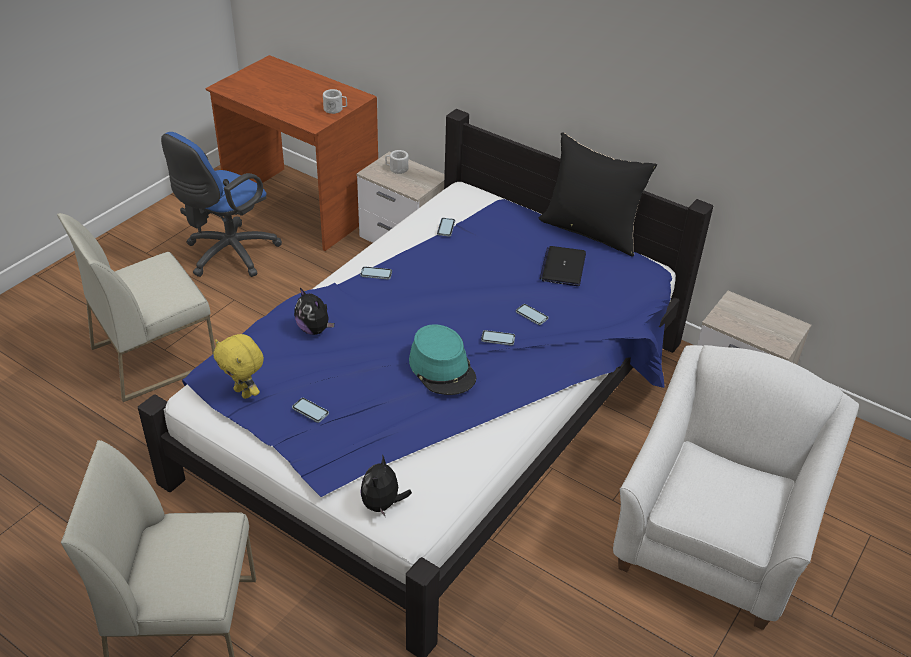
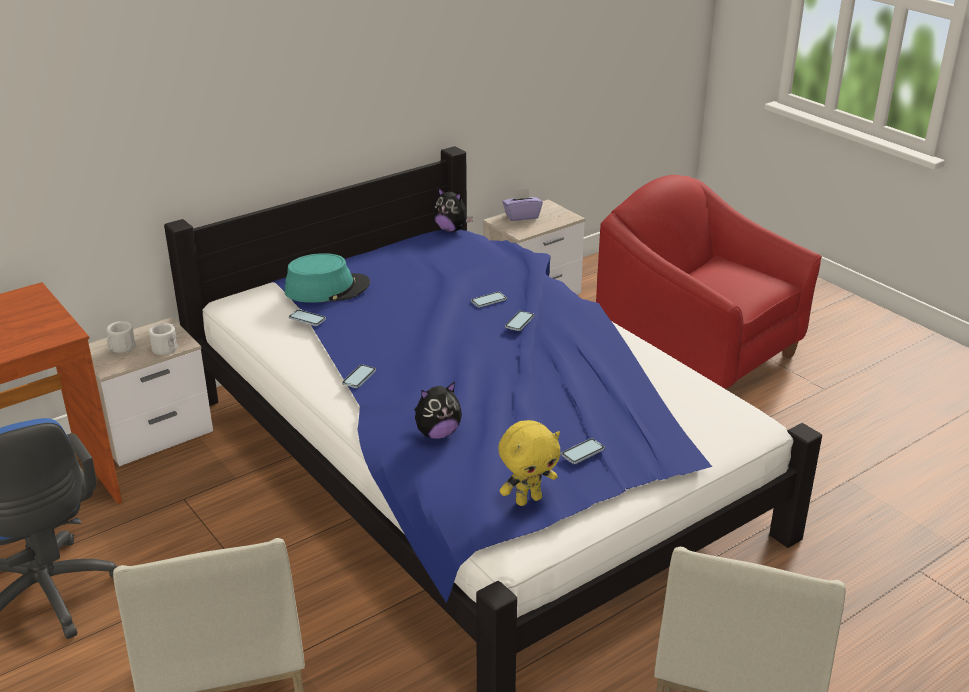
camera: 70 degrees left, 10 degrees down
white mug [323,89,347,114] -> white mug moved to [149,323,178,355]
plush toy [360,454,412,516] -> plush toy moved to [434,187,473,232]
turquoise hat [409,324,476,395] -> turquoise hat moved to [285,253,370,303]
black pillow [539,132,657,257] -> none
laptop [540,246,586,286] -> none
white armchair [613,345,859,630] -> red armchair [596,175,822,390]
none -> purple tissue box [502,189,543,221]

